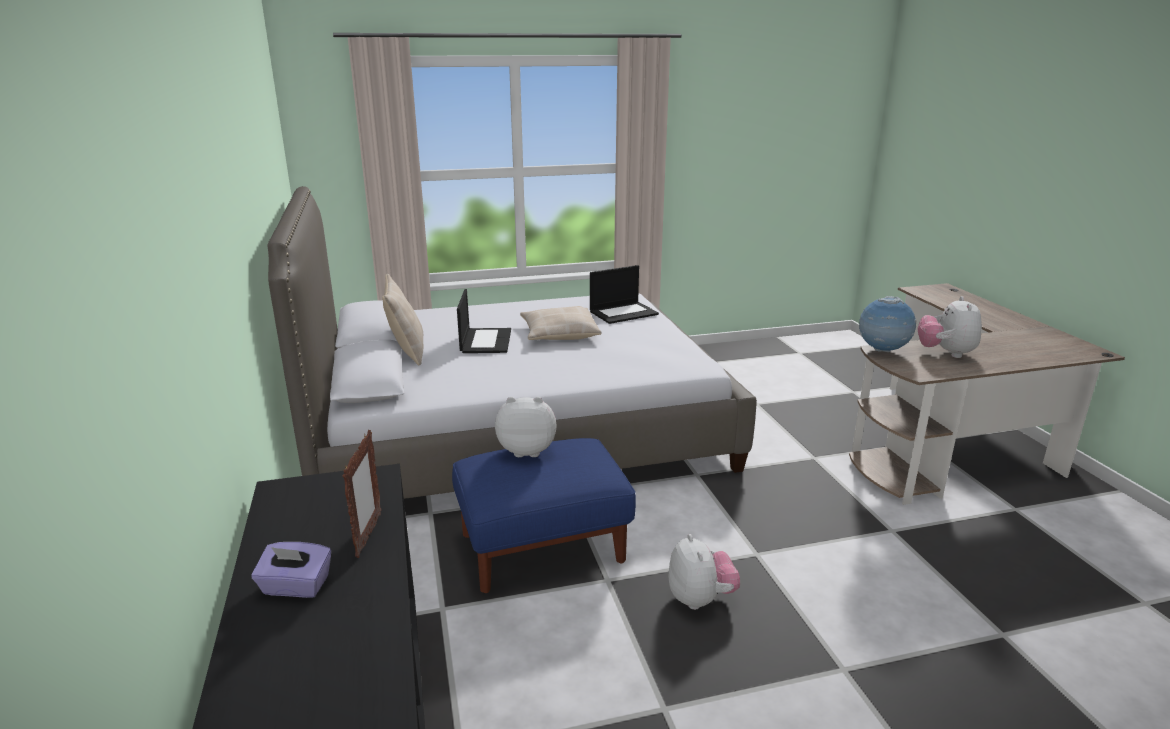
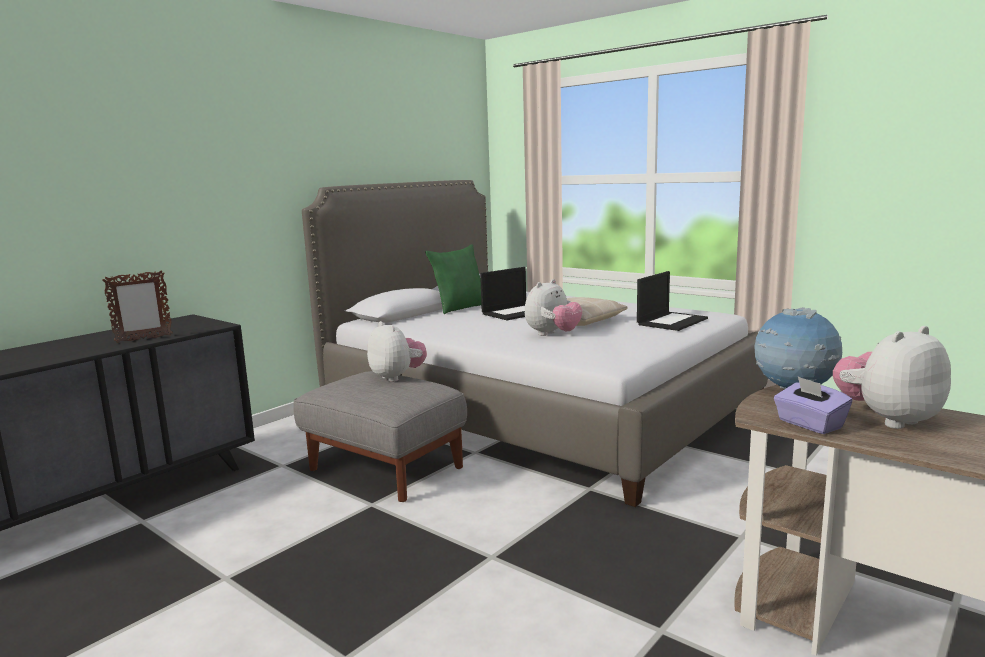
camera: 55 degrees right, 10 degrees down
purple tissue box [251,542,331,598] -> purple tissue box moved to [774,376,853,434]
beige pillow [382,274,423,366] -> green pillow [425,244,481,314]
blue ottoman [452,438,636,593] -> grey ottoman [293,371,467,502]
laptop [590,265,659,324] -> laptop turned 75 degrees counterclockwise [637,271,708,331]
plush toy [669,534,740,610] -> plush toy moved to [525,279,583,336]

